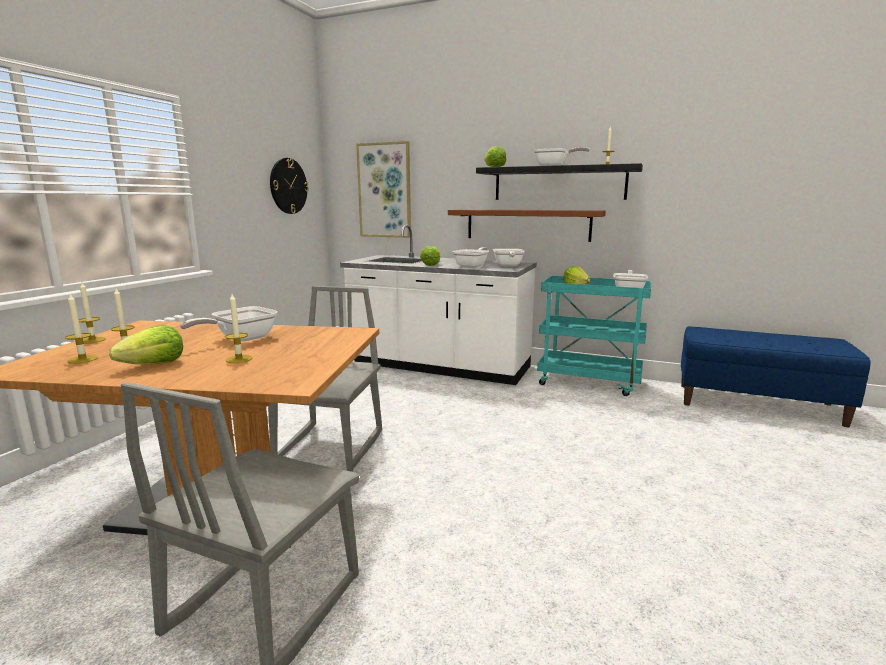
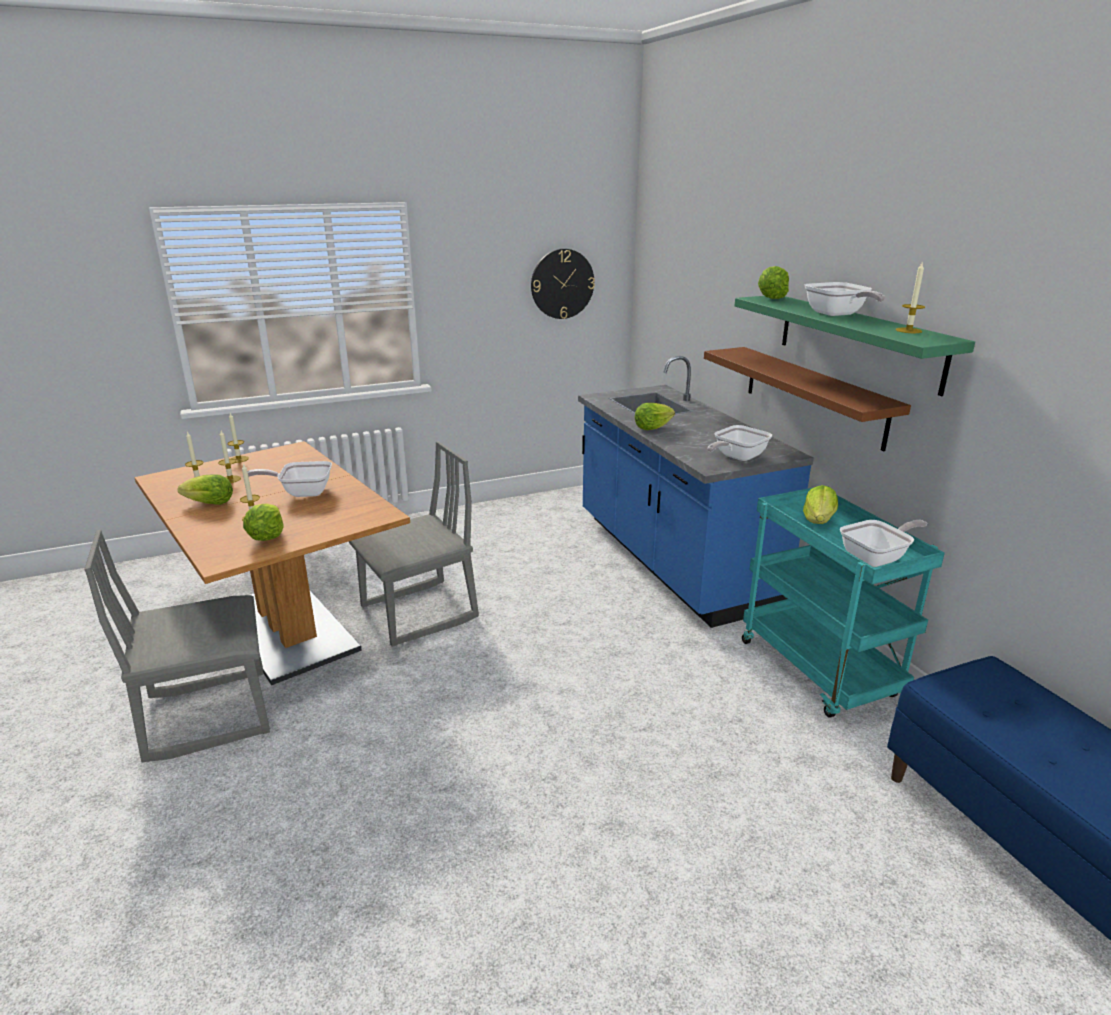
camera: 45 degrees right, 10 degrees up
white counter [340,225,537,385] -> blue counter [578,356,814,628]
picture [356,141,411,238] -> none
frying pan [452,247,489,268] -> none
black shelf [476,163,643,200] -> green shelf [735,296,975,396]
none -> lettuce [243,503,284,541]

